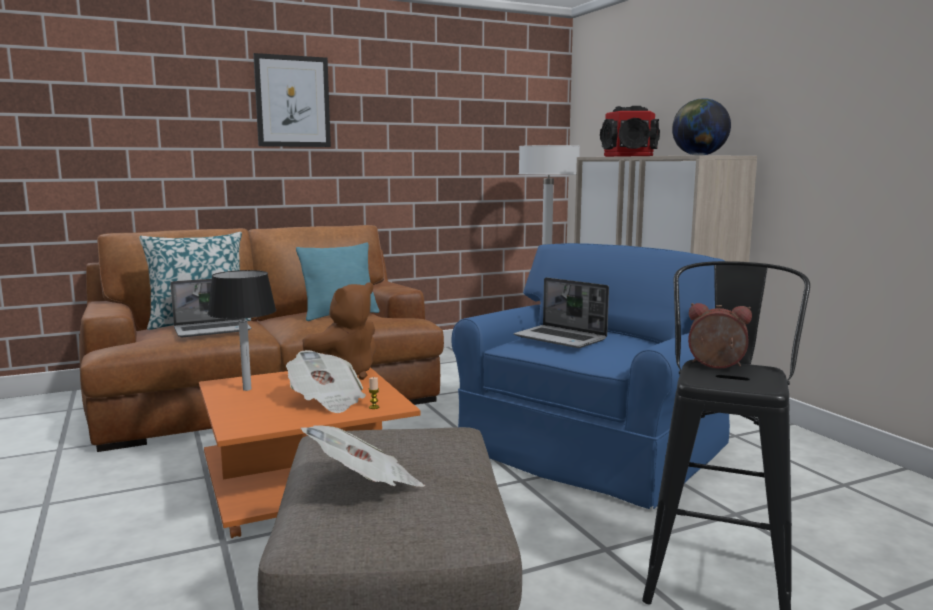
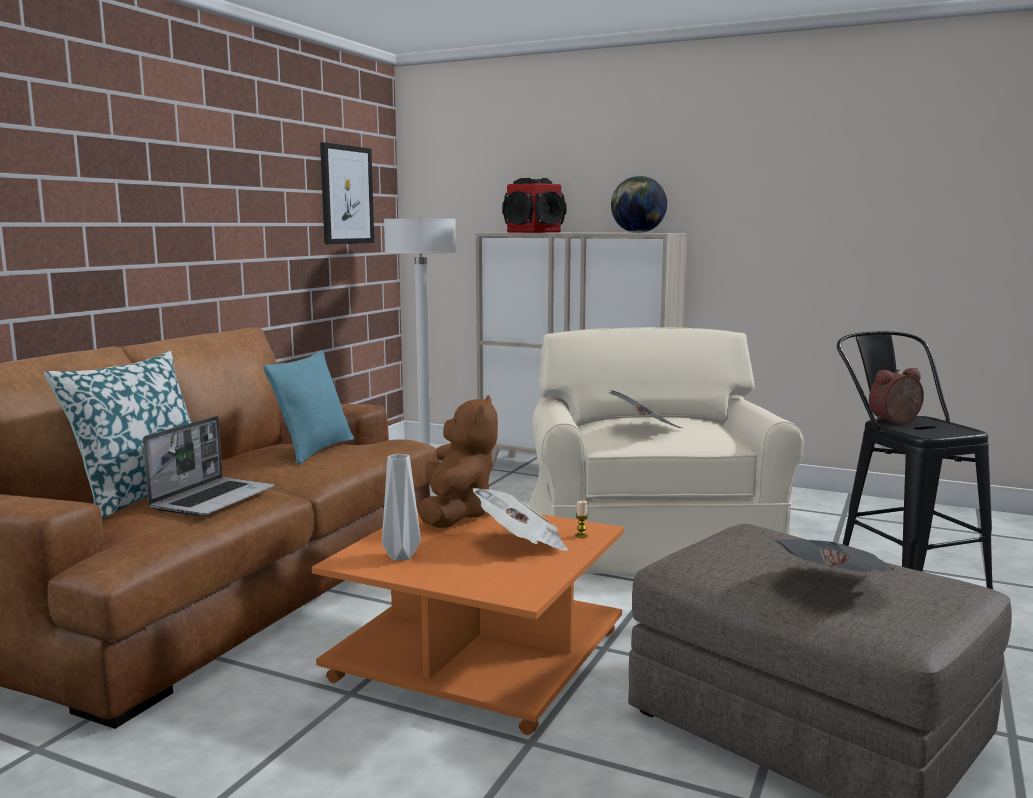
camera: 40 degrees left, 0 degrees up
black table lamp [208,270,276,391] -> grey vase [382,454,421,561]
picture [253,53,331,147] -> picture moved to [320,142,374,244]
blue armchair [452,243,730,509] -> beige armchair [529,327,805,574]
laptop [514,277,609,348] -> newspaper [609,390,682,428]

